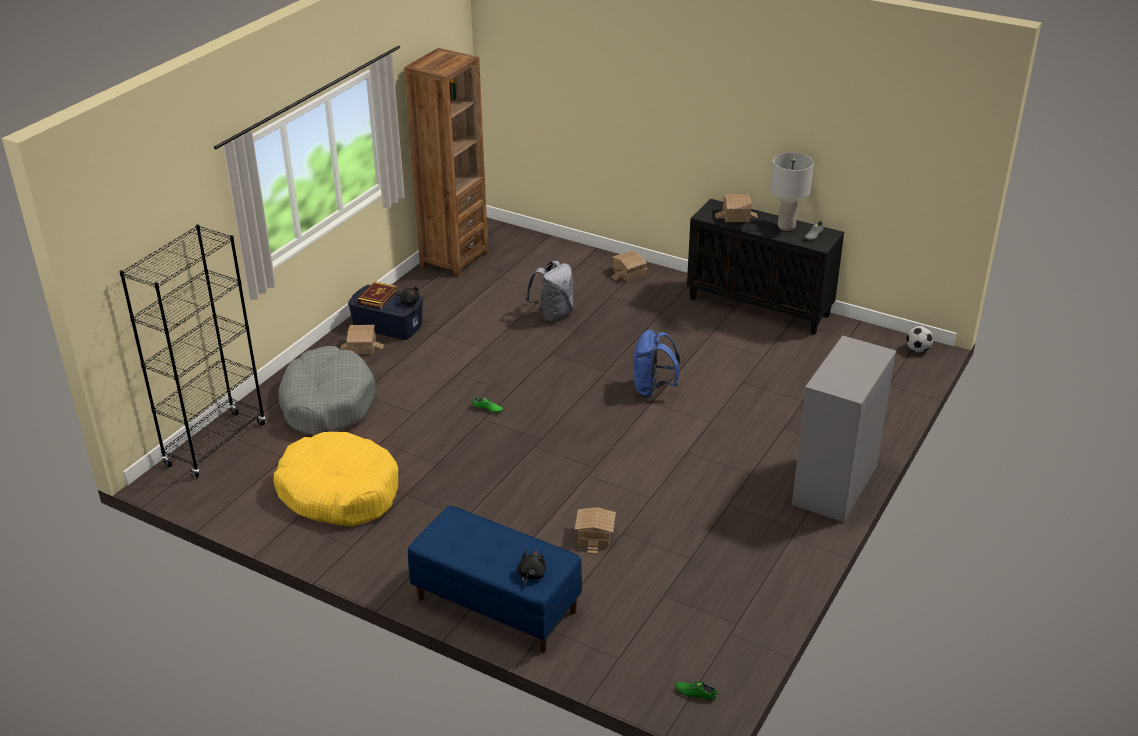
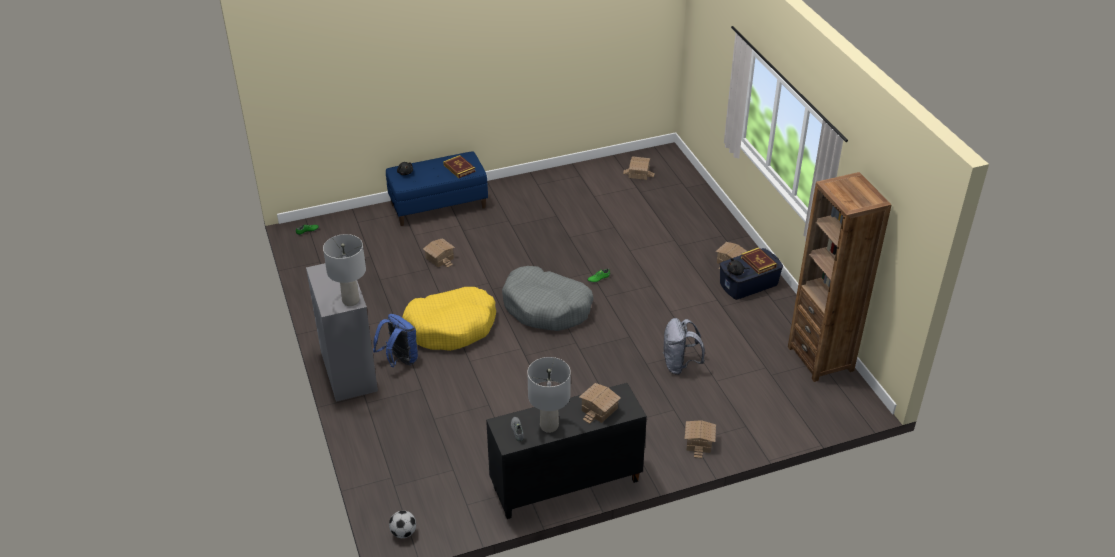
camera: 130 degrees right, 5 degrees up
black bookcase [119,225,266,478] -> none
yellow dog bed [273,432,398,527] -> yellow dog bed moved to [402,287,496,351]
grey dog bed [278,346,376,436] -> grey dog bed moved to [502,266,594,331]
blue backpack [633,330,680,397] -> blue backpack moved to [373,314,418,367]
none -> grey table lamp [323,234,366,306]
none -> book [443,155,475,178]
none -> toy house [623,156,655,180]

